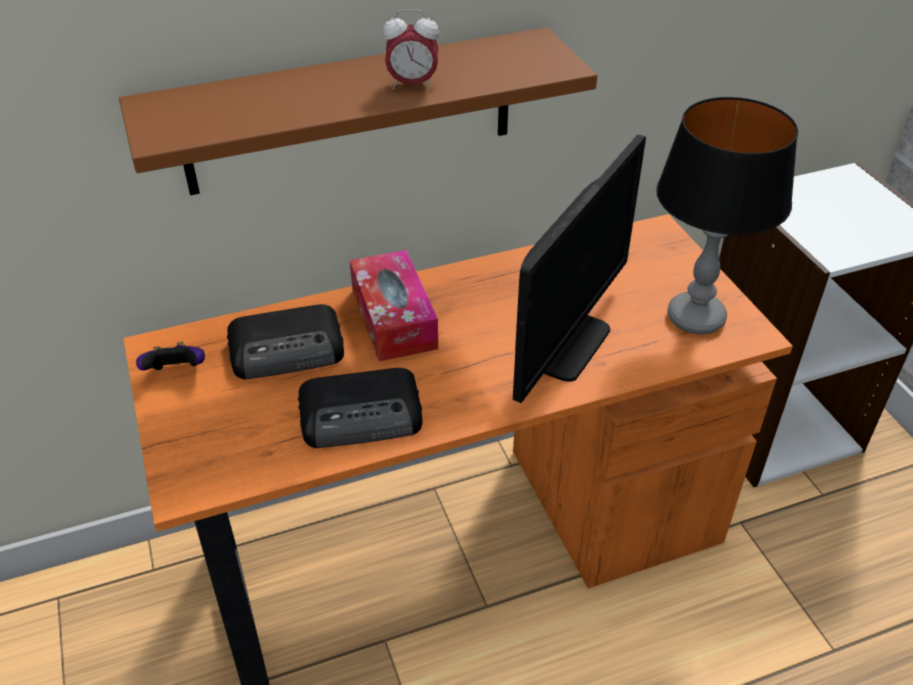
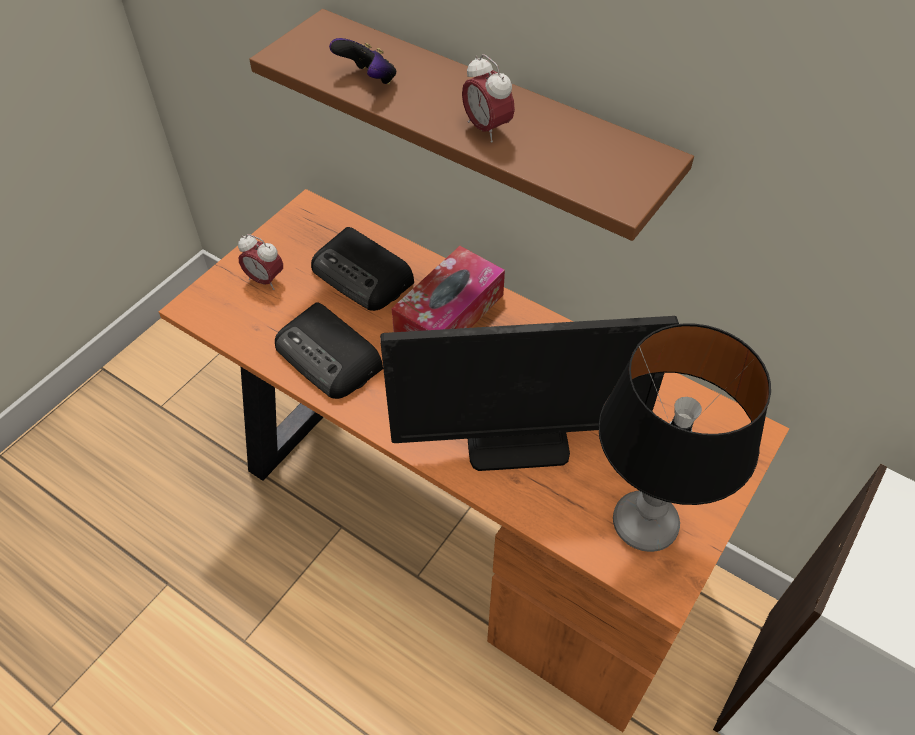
camera: 55 degrees right, 10 degrees up
game controller [136,342,205,371] -> game controller moved to [329,38,396,84]
none -> alarm clock [238,234,283,290]

